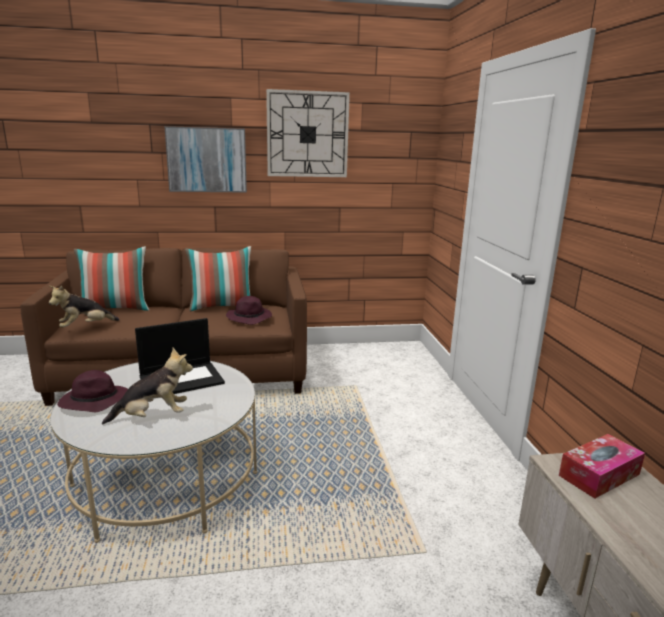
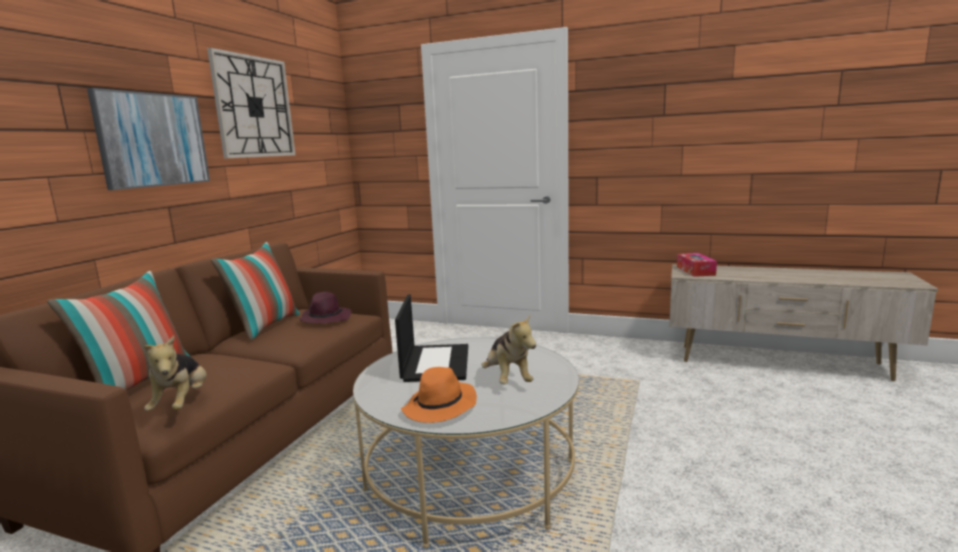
camera: 60 degrees left, 5 degrees down
purple hat [57,370,128,412] -> orange hat [401,367,477,423]
plush toy [102,348,193,425] -> plush toy turned 150 degrees clockwise [482,315,536,384]

